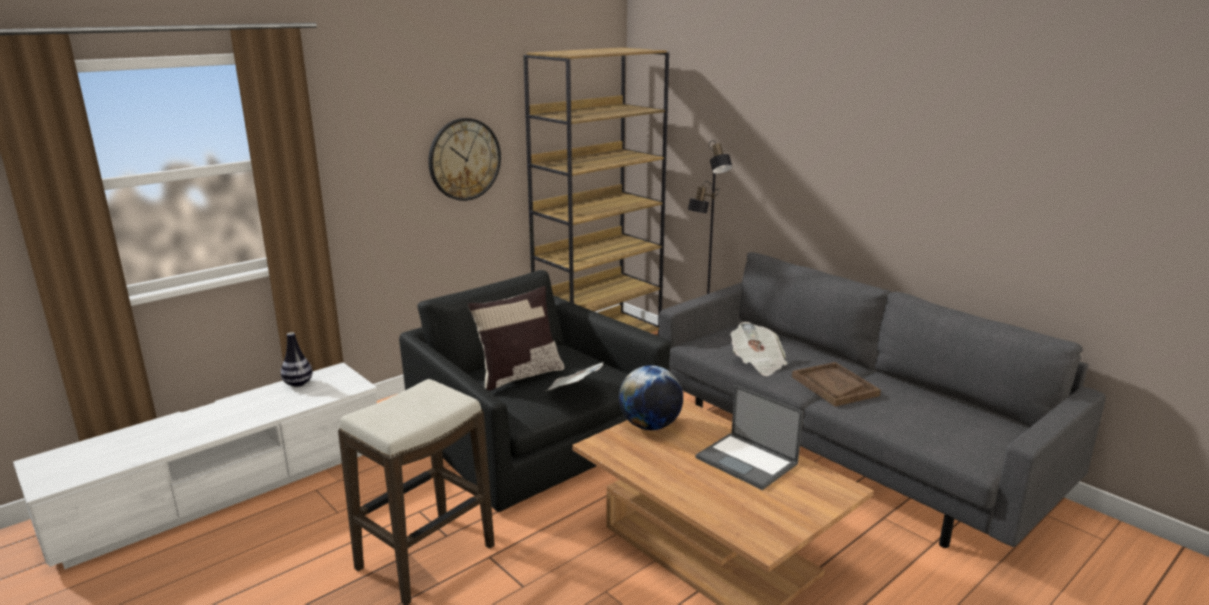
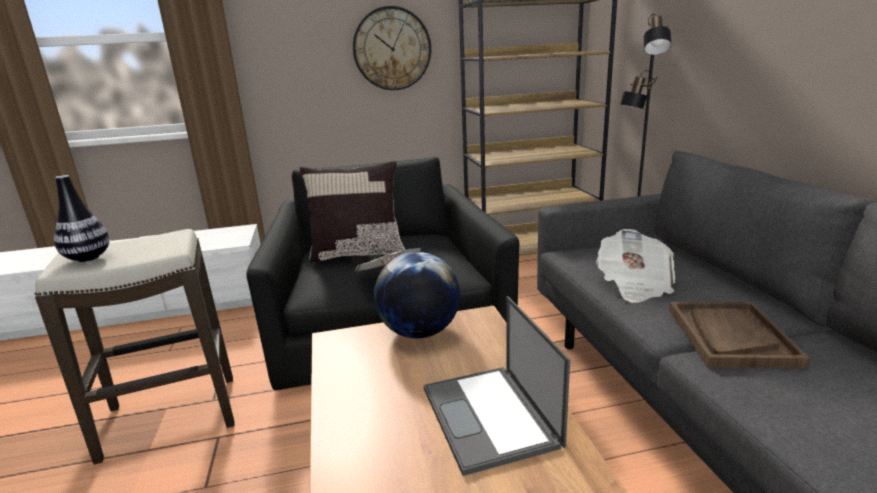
camera: 30 degrees right, 0 degrees up
vase [281,332,313,387] -> vase moved to [54,175,110,262]

